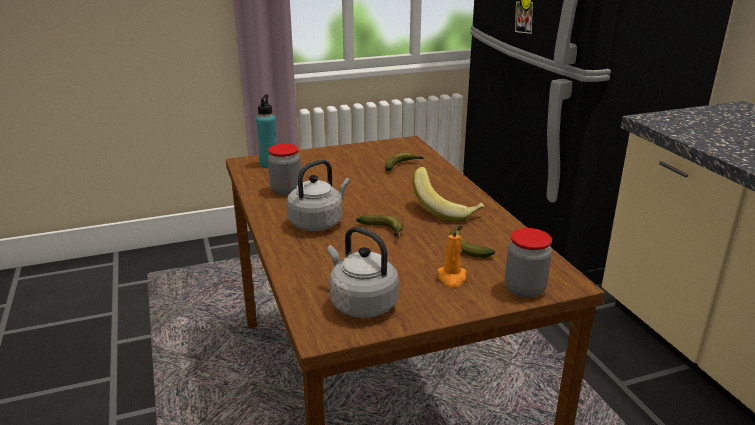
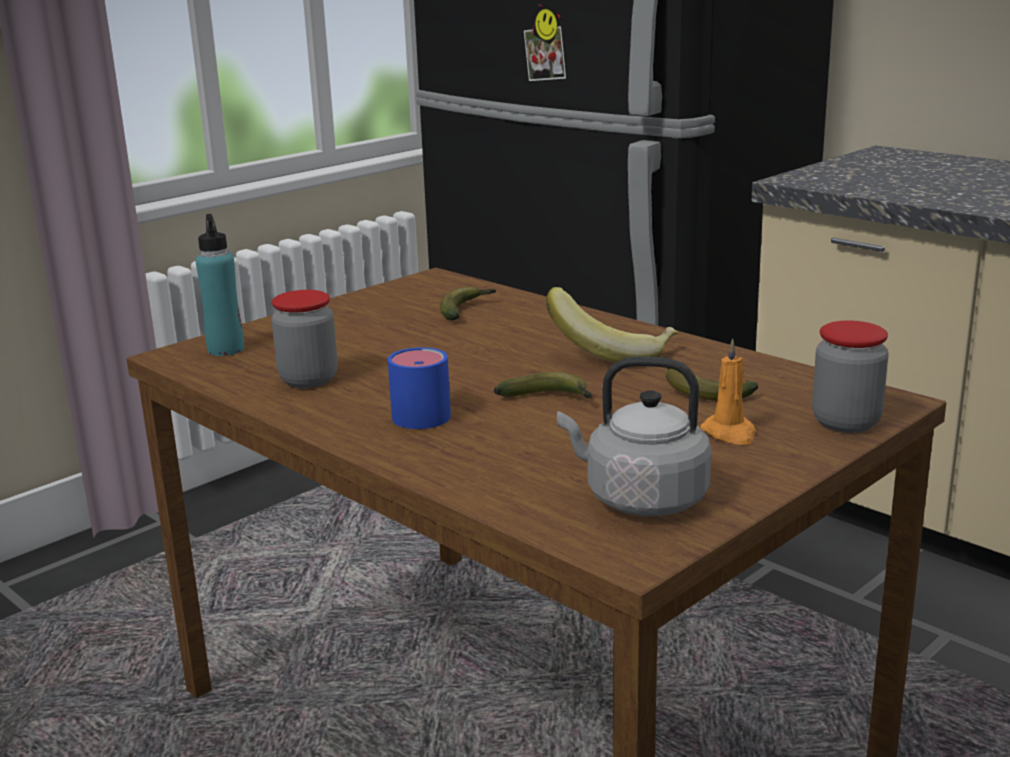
camera: 25 degrees left, 5 degrees down
grey kettle [287,159,350,231] -> blue mug [388,347,451,429]

